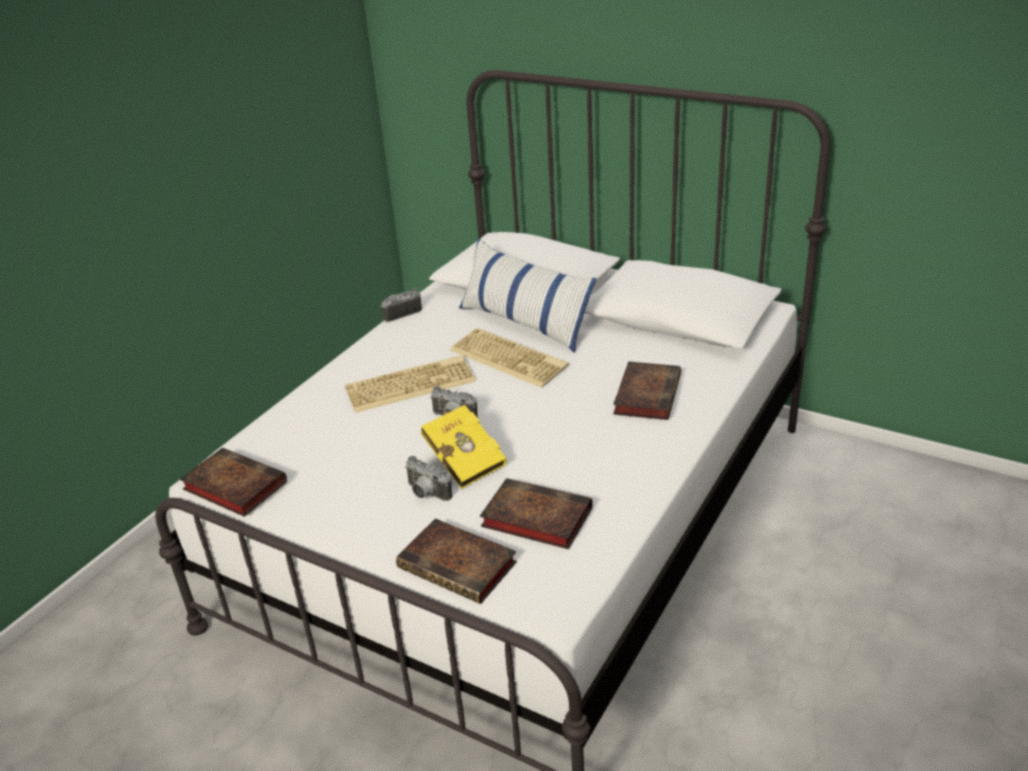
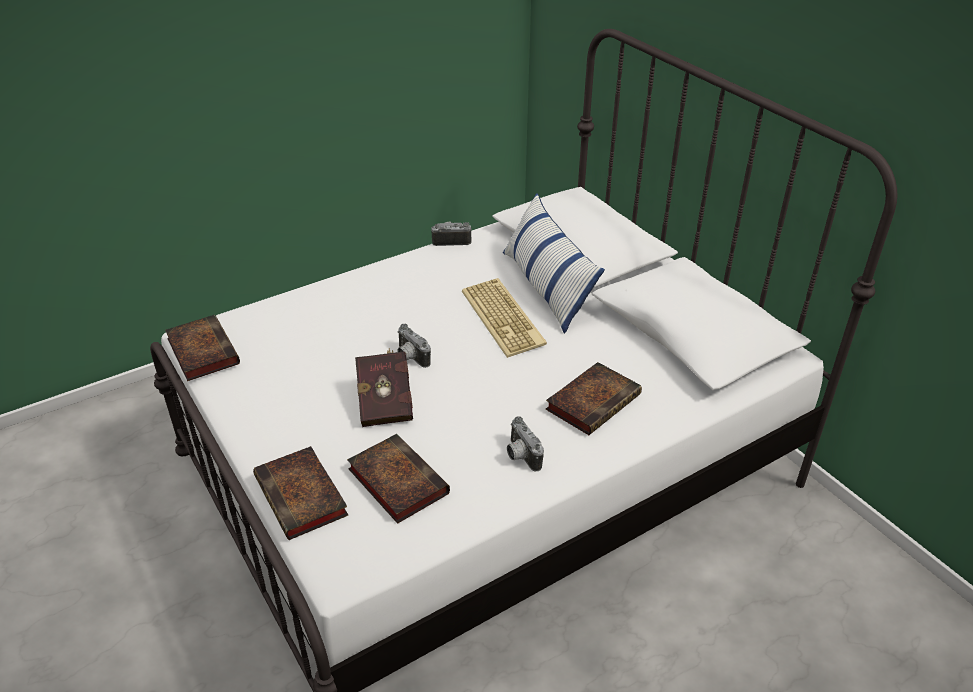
camera: 25 degrees right, 5 degrees up
keyboard [345,355,476,413] -> none
camera [405,456,452,501] -> camera moved to [507,416,544,471]
yellow book [421,405,507,489] -> red book [355,348,413,427]

